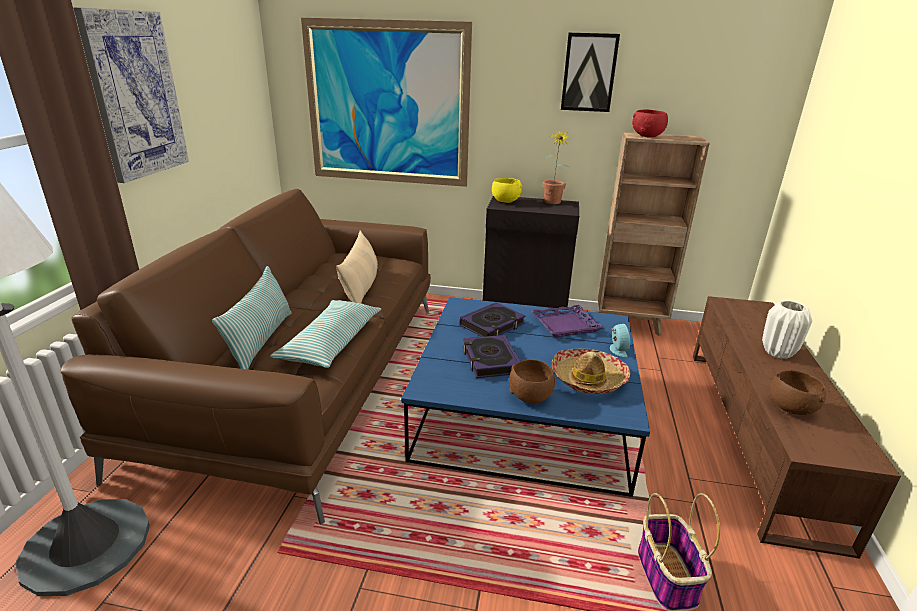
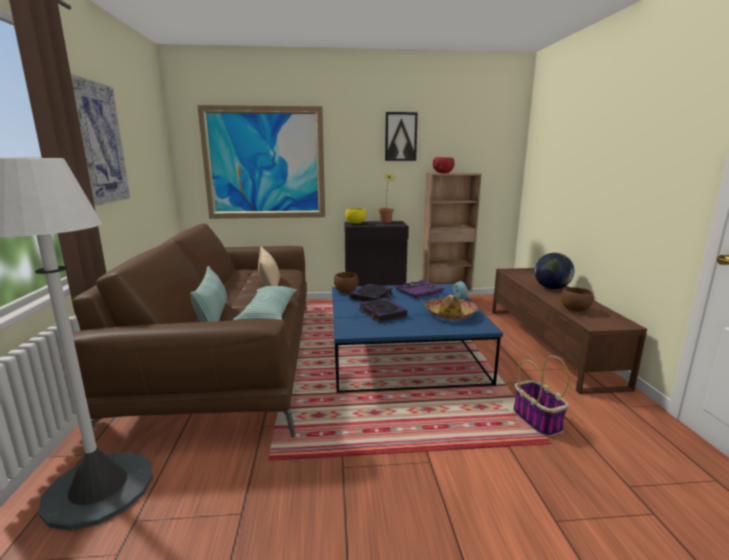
camera: 15 degrees left, 10 degrees down
brown bowl [509,360,555,404] -> brown bowl moved to [334,272,359,293]
white vase [762,300,813,359] -> globe [534,253,575,289]

